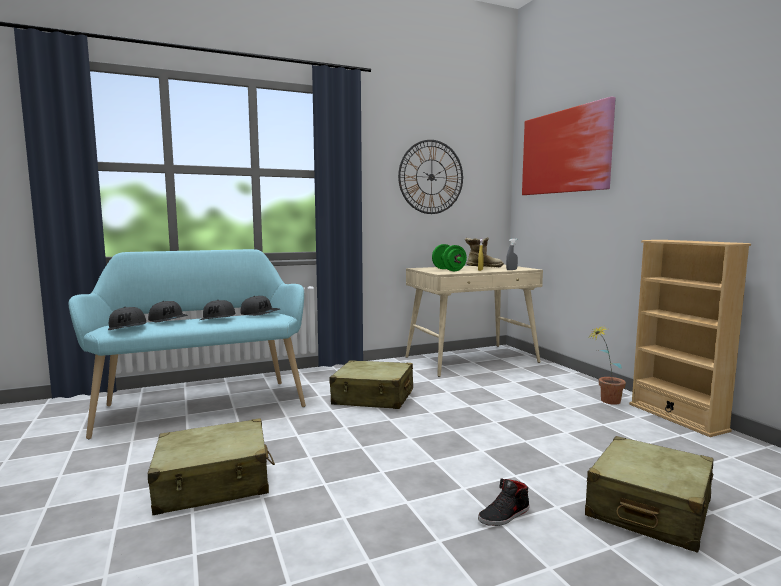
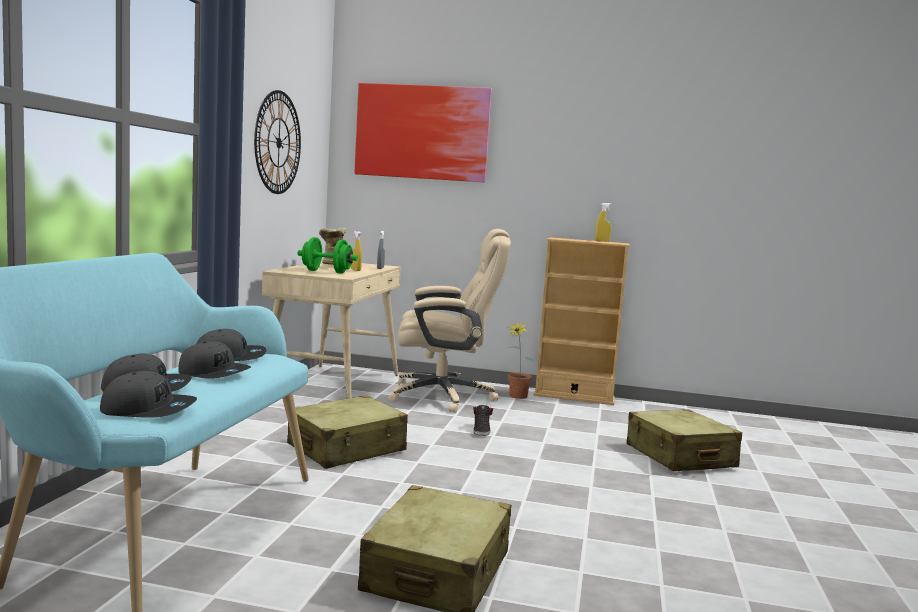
camera: 55 degrees left, 0 degrees up
black shoe [478,478,529,526] -> black shoe moved to [473,405,493,436]
none -> beige office chair [388,229,511,413]
none -> yellow spray bottle [595,203,612,242]

